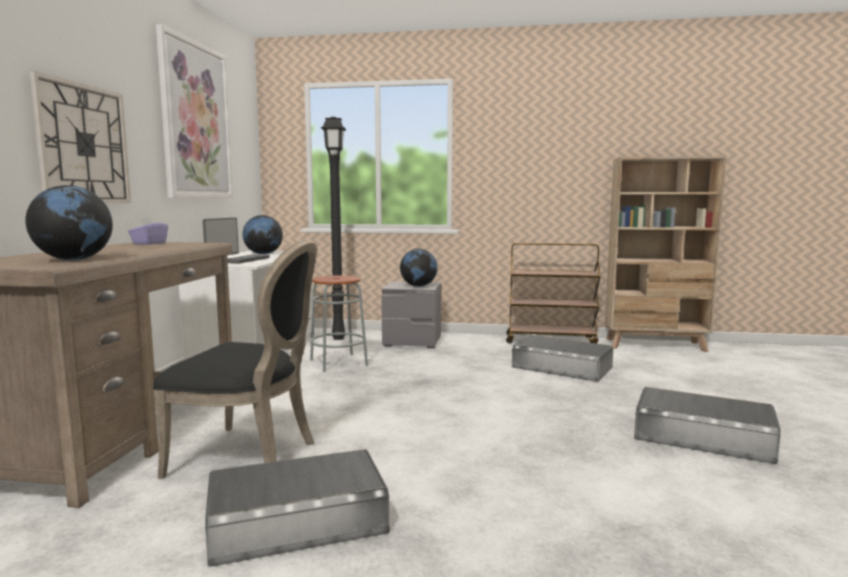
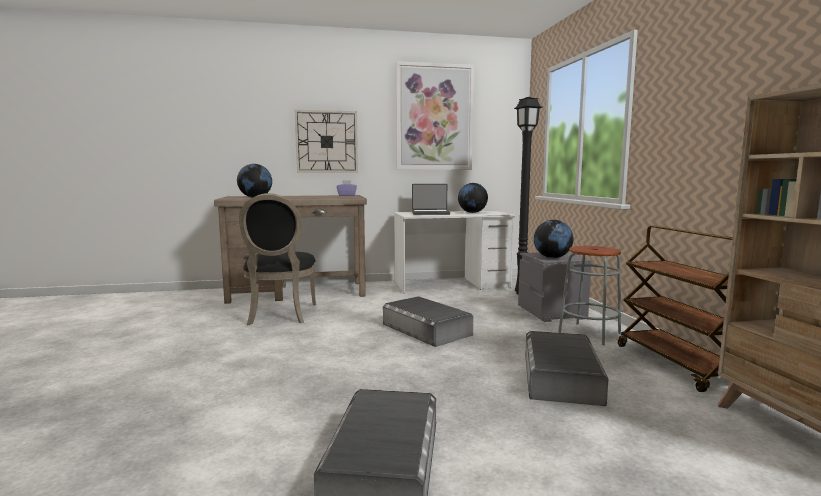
camera: 70 degrees right, 0 degrees up
grey storage box [205,449,390,567] -> grey storage box moved to [383,296,474,347]
grey stool [310,275,368,372] -> grey stool moved to [558,246,621,345]

